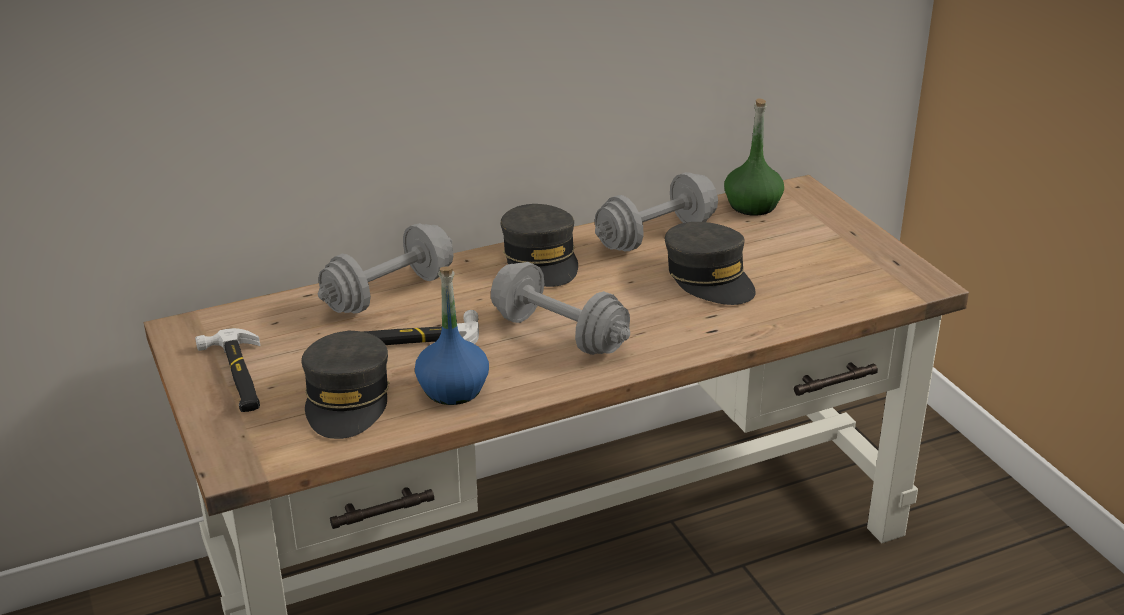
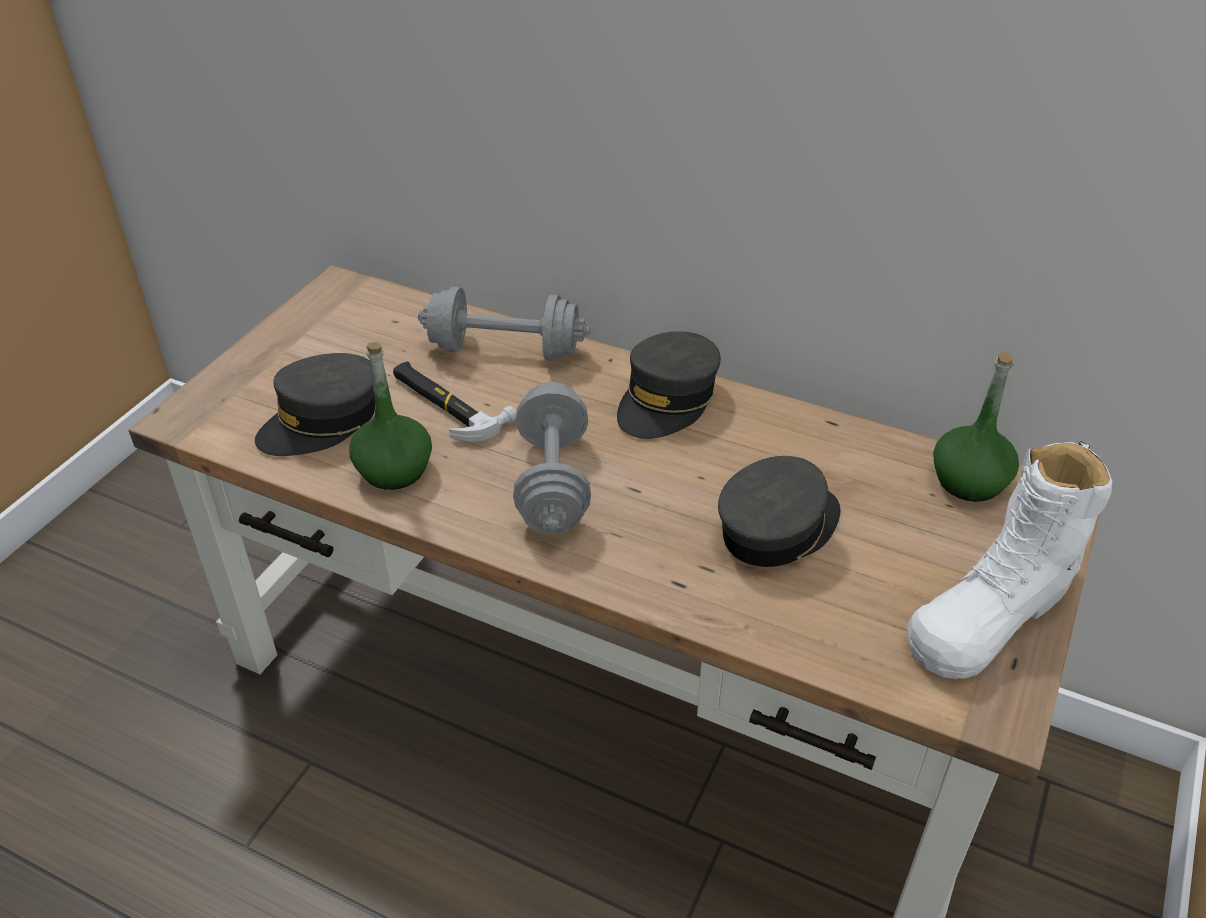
camera: 50 degrees right, 10 degrees up
hammer [195,328,260,412] -> none
blue bottle [415,266,489,405] -> green bottle [349,342,432,490]
grey dumbbell [595,172,718,251] -> none
grey cap [665,222,756,305] -> grey cap turned 150 degrees counterclockwise [718,456,840,567]
none -> white boot [908,441,1112,679]

